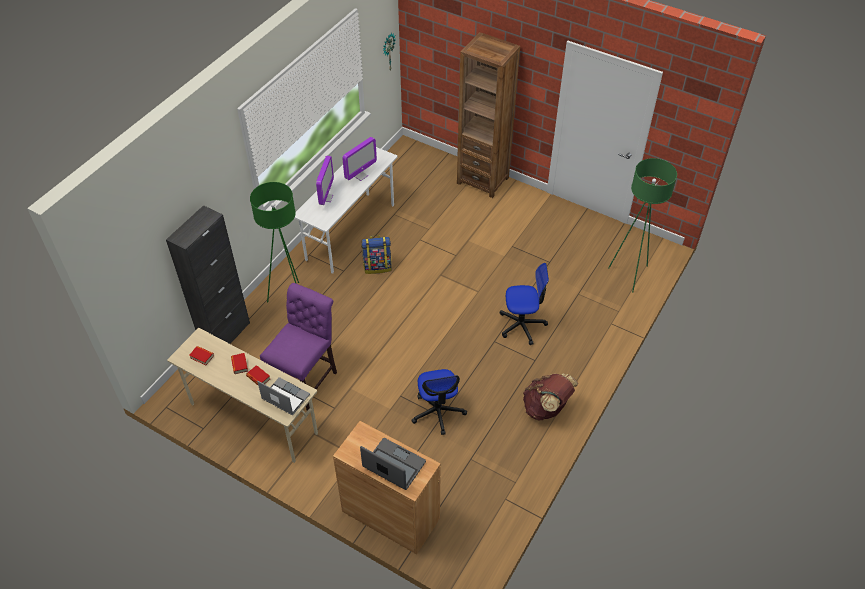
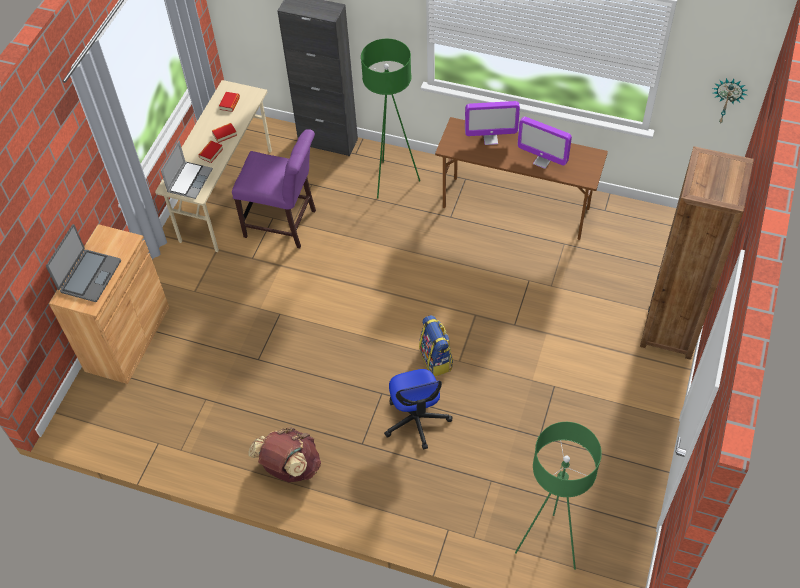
camera: 80 degrees right, 5 degrees up
white desk [294,147,397,274] -> brown desk [435,117,608,240]
backpack [361,235,391,274] -> backpack moved to [419,315,453,376]
office chair [411,369,467,435] -> none

